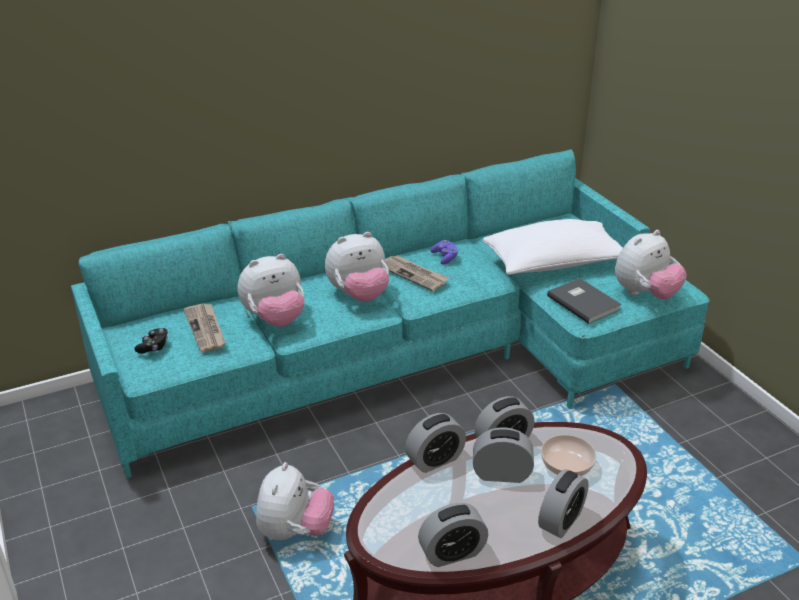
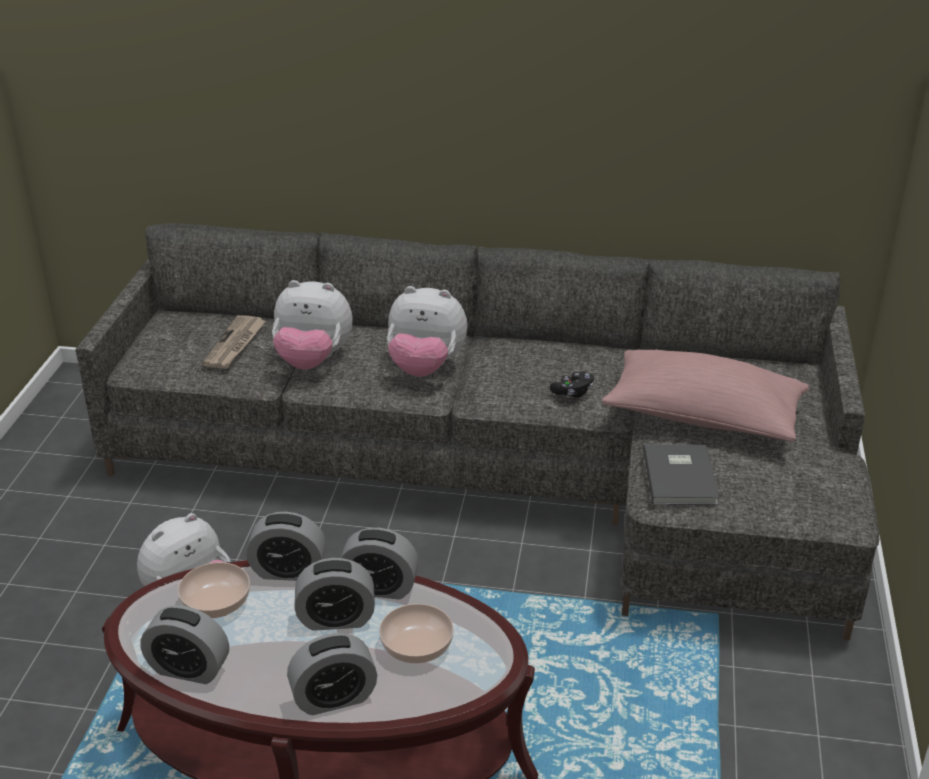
camera: 35 degrees right, 0 degrees up
turquoise sofa [71,149,710,478] -> grey sofa [75,223,879,640]
black game controller [134,328,168,354] -> black game controller moved to [550,372,594,398]
newspaper [385,255,450,291] -> none
purple game controller [431,240,458,265] -> none
alarm clock [473,427,534,483] -> alarm clock turned 135 degrees clockwise [294,558,375,631]
white pillow [483,219,623,275] -> pink pillow [602,350,809,441]
plush toy [615,230,687,300] -> none
none -> bowl [178,562,250,618]

